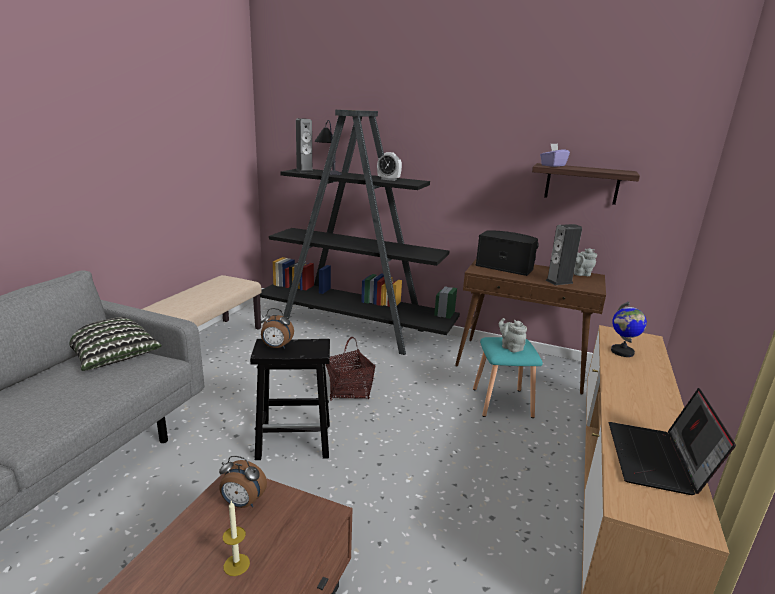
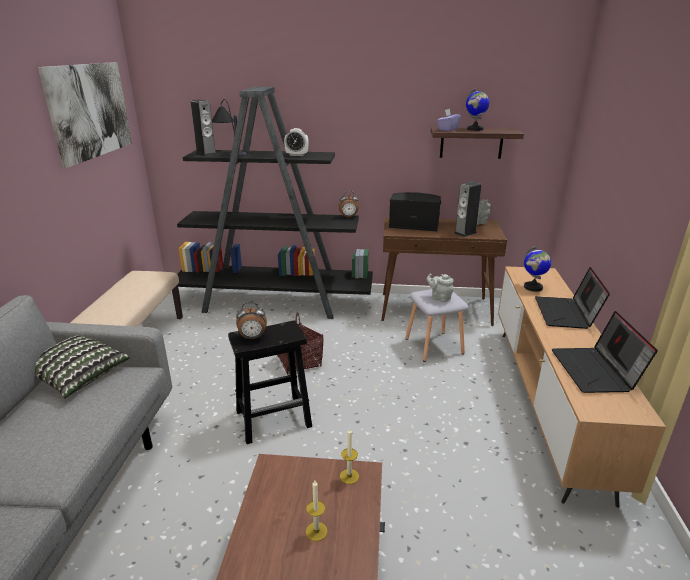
camera: 15 degrees left, 5 degrees up
alarm clock [219,456,267,508] -> alarm clock moved to [339,191,359,218]
turquoise stool [473,337,543,418] -> grey stool [405,289,469,362]
none -> picture [38,62,132,168]
none -> candle [340,428,359,484]
none -> globe [466,88,490,131]
none -> laptop [535,267,610,329]

